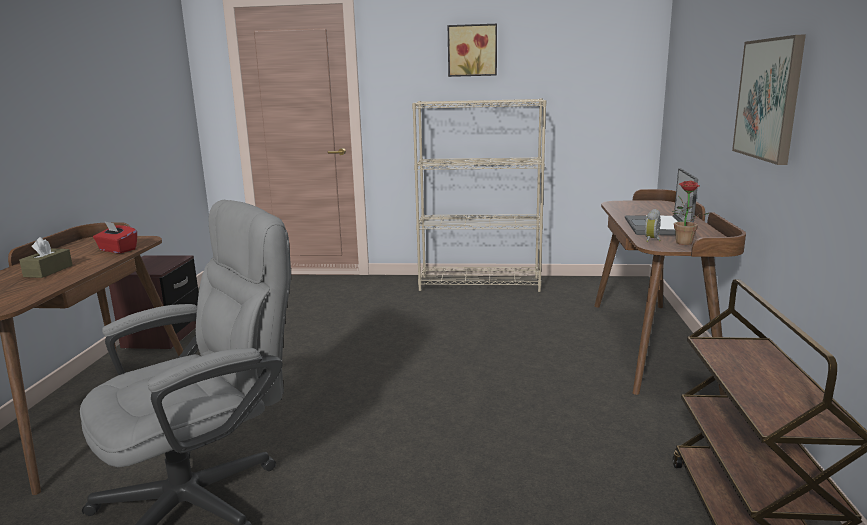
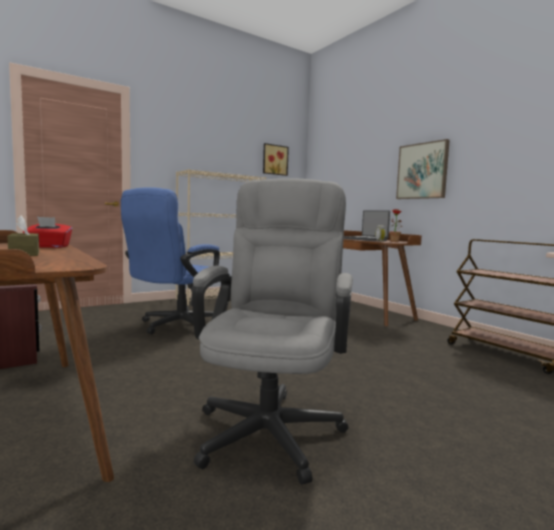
camera: 40 degrees left, 10 degrees down
picture [448,24,497,77] -> picture moved to [263,143,289,176]
none -> blue office chair [121,187,220,334]

